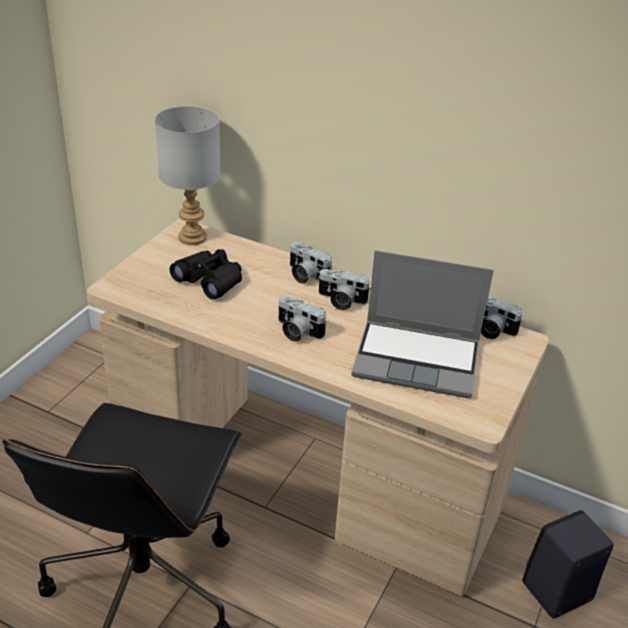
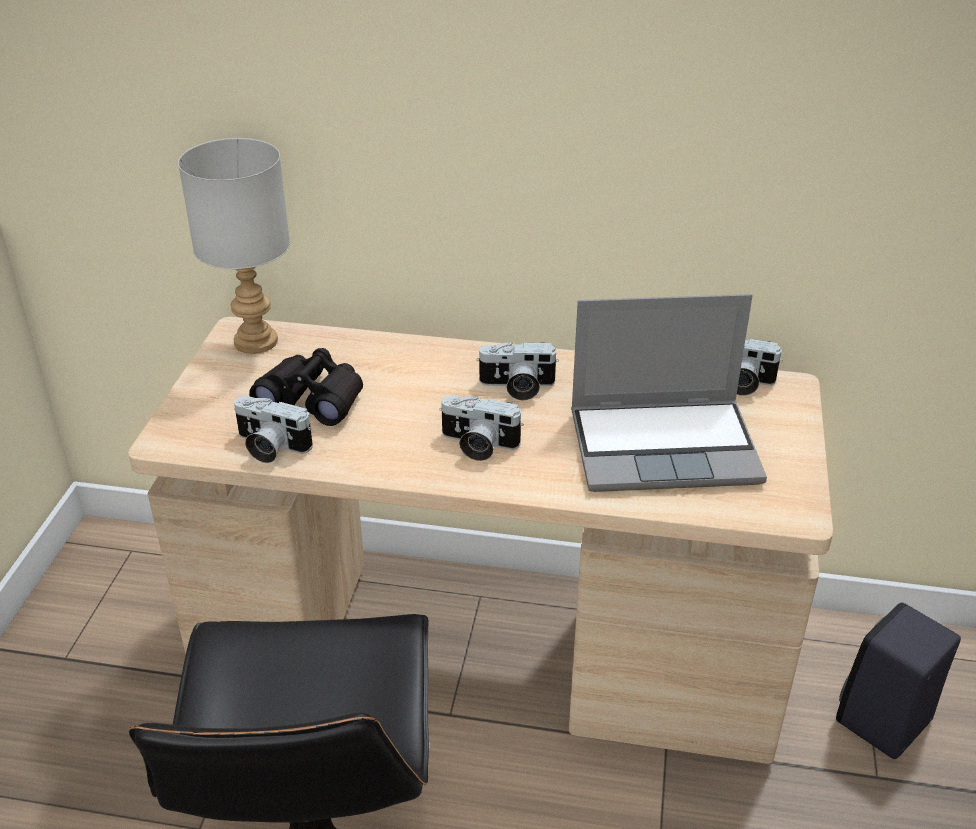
camera: 15 degrees left, 0 degrees up
camera [290,242,332,284] -> camera moved to [234,396,313,463]

